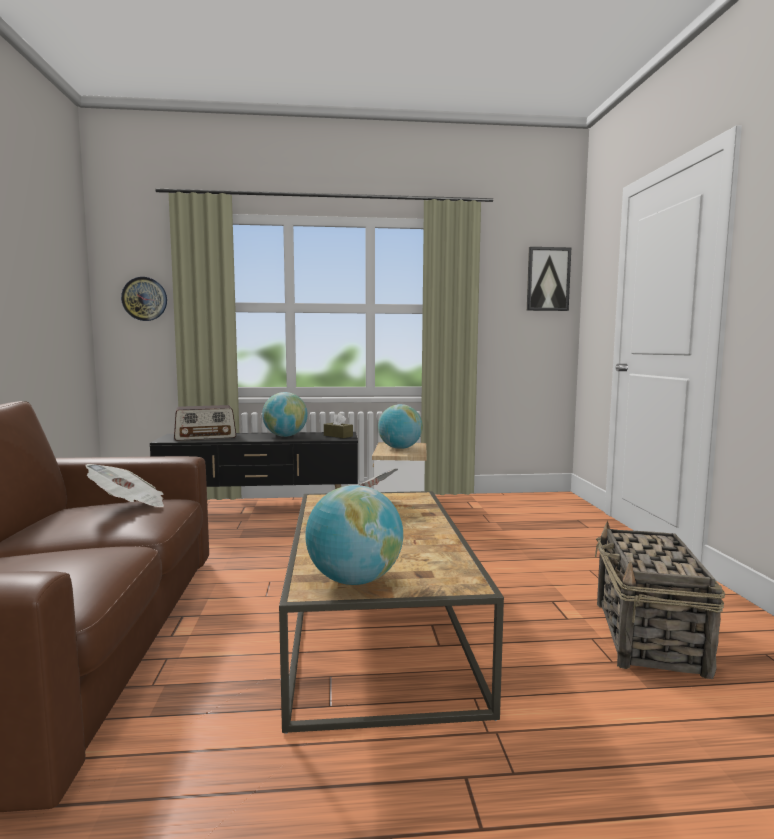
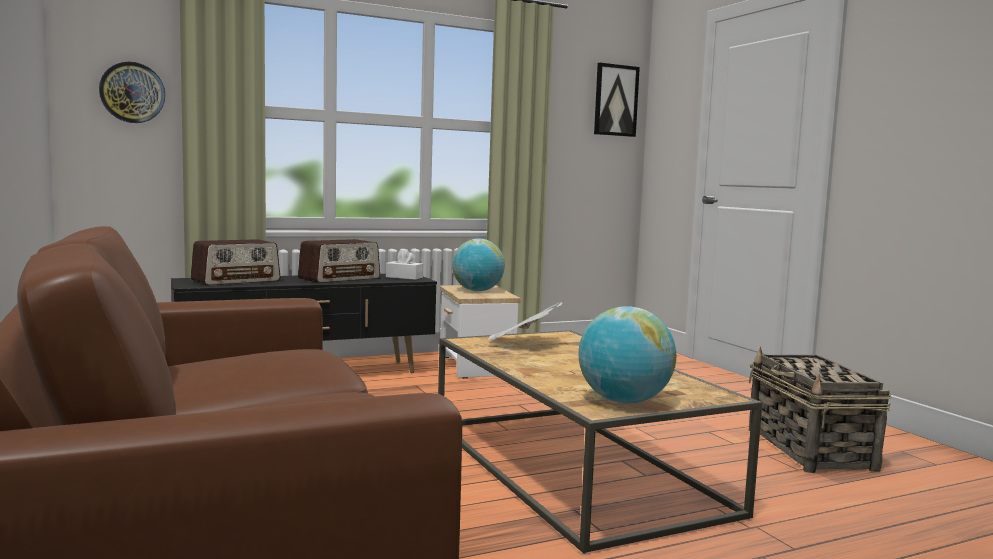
camera: 20 degrees left, 0 degrees up
newspaper [85,464,164,507] -> none
globe [262,392,308,437] -> radio [298,239,380,283]
brown tissue box [324,413,353,438] -> white tissue box [386,249,423,280]

